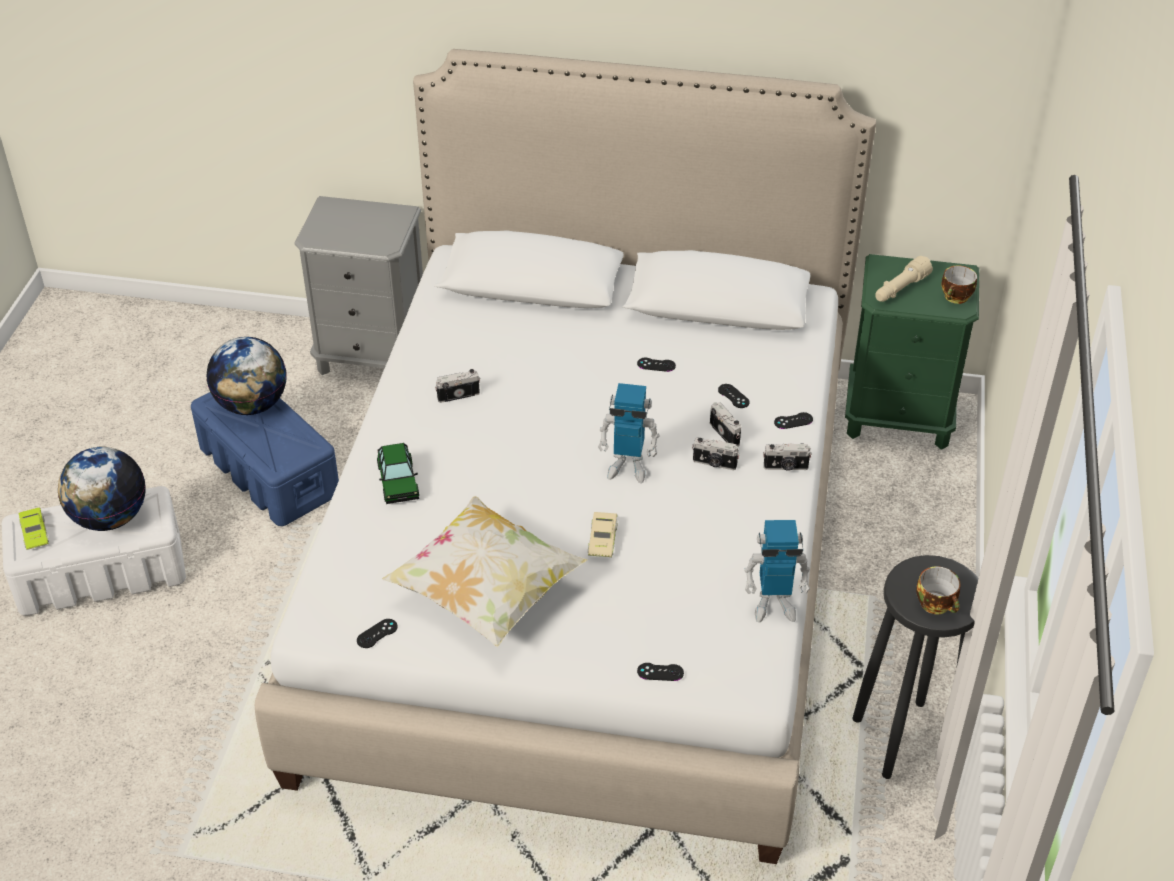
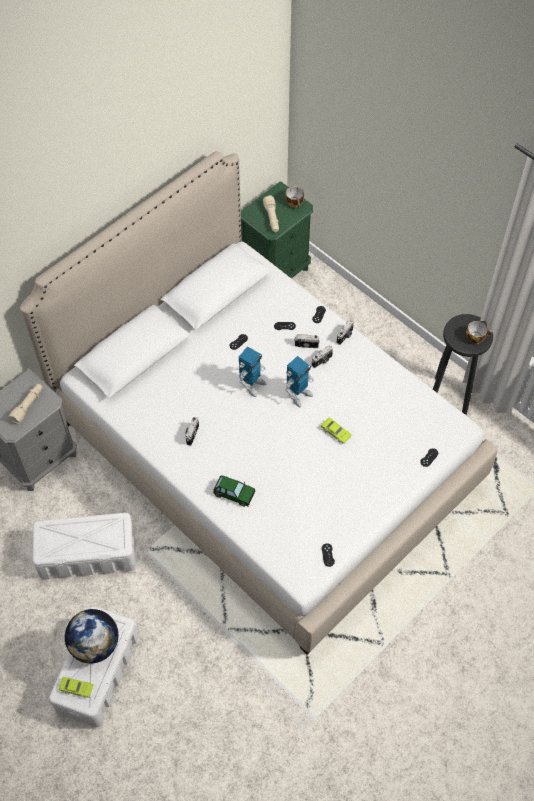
camera: 55 degrees left, 15 degrees up
blue storage box [191,392,339,526] -> white storage box [32,513,136,579]
globe [207,337,287,415] -> none
pillow [382,496,587,648] -> none
beige toy car [588,512,617,557] -> green toy car [321,418,352,444]
toy robot [744,520,810,623] -> toy robot moved to [238,346,266,397]
none -> beige flashlight [8,384,42,425]

